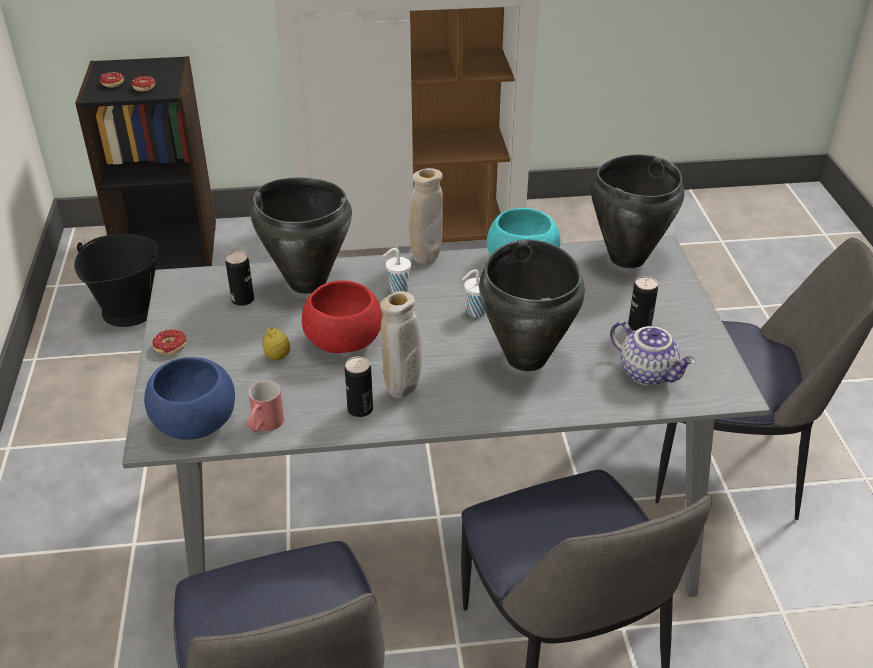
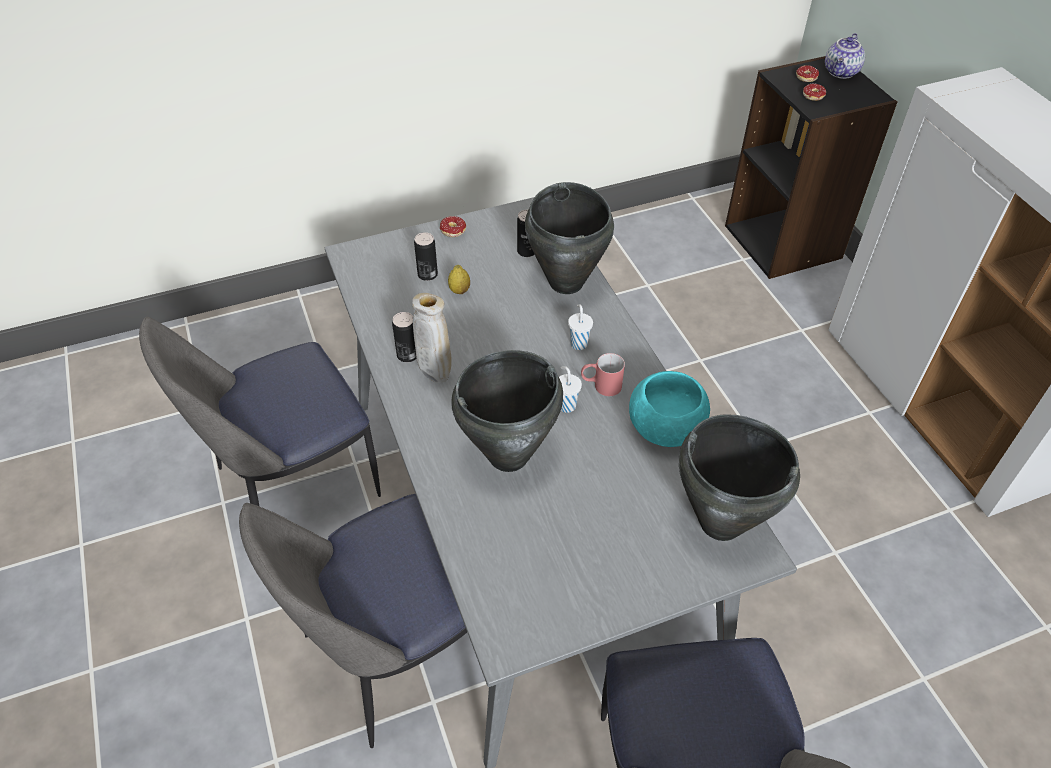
camera: 75 degrees right, 10 degrees up
black bucket [74,234,159,327] -> none
blue bowl [144,357,235,440] -> none
red mug [247,381,284,432] -> red mug moved to [581,353,625,396]
red bowl [302,280,383,353] -> none
beige vase [409,168,443,264] -> none
teapot [610,321,696,386] -> teapot moved to [825,33,865,79]
can [628,276,658,331] -> can moved to [414,232,438,281]

